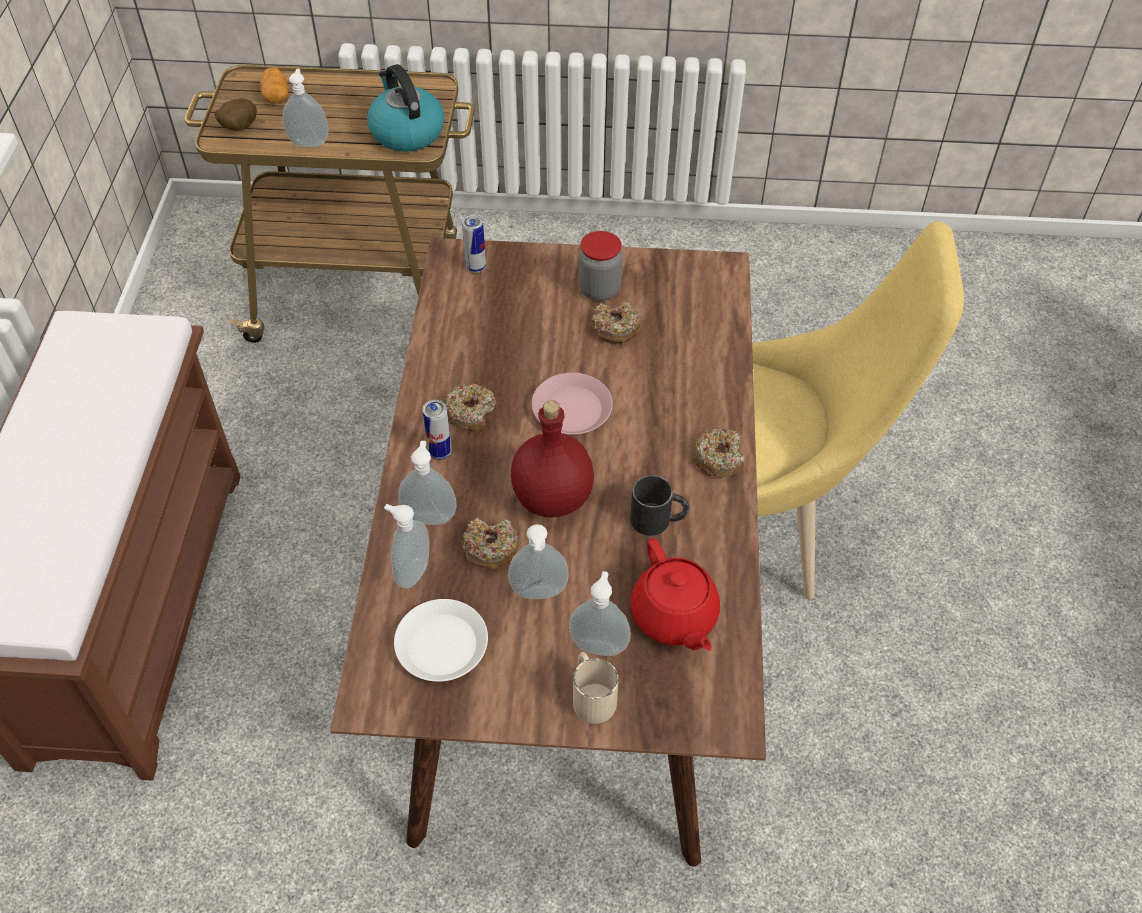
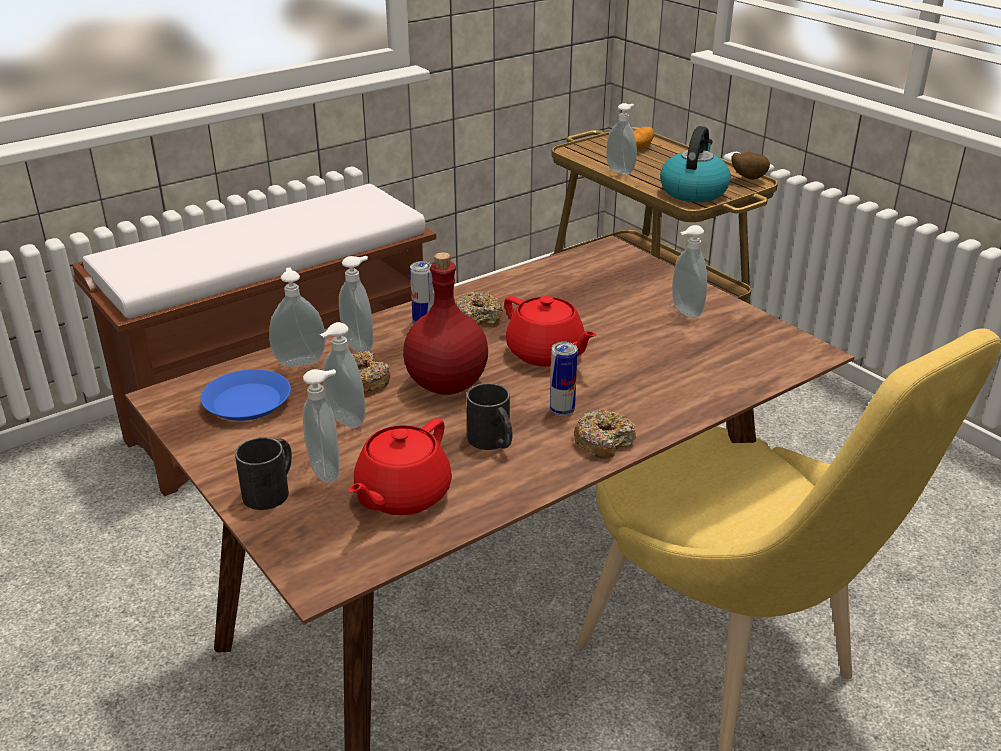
camera: 50 degrees right, 20 degrees down
potato [214,98,257,131] -> potato moved to [731,152,770,180]
white plate [394,599,488,682] -> blue plate [200,369,291,421]
can [462,215,486,273] -> can moved to [550,342,578,416]
pink plate [532,373,613,435] -> red teapot [504,296,597,367]
beige mug [573,652,619,724] -> black mug [235,437,292,510]
jar [579,231,623,301] -> soap dispenser [672,225,707,318]
donut [591,302,640,343] -> none

